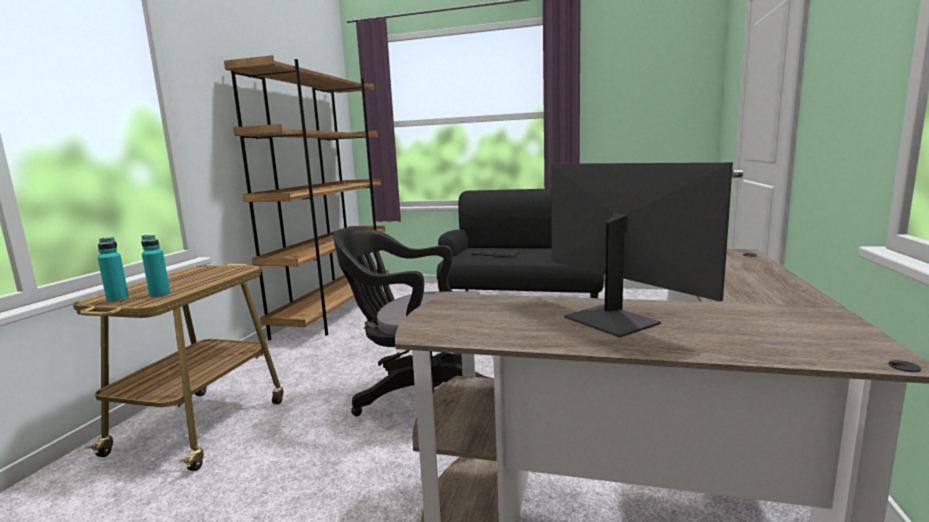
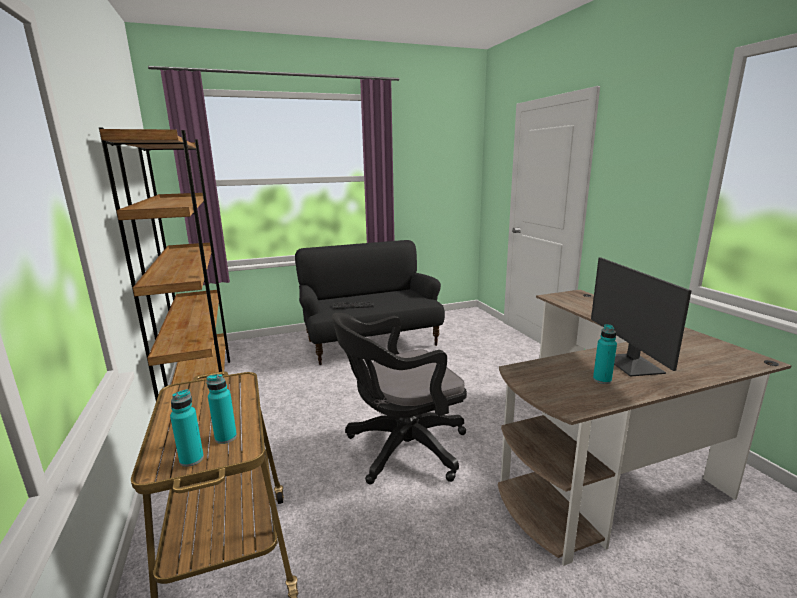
camera: 35 degrees left, 5 degrees up
monitor [551,162,733,338] -> monitor turned 120 degrees counterclockwise [591,257,692,377]
none -> turquoise bottle [593,324,617,384]

